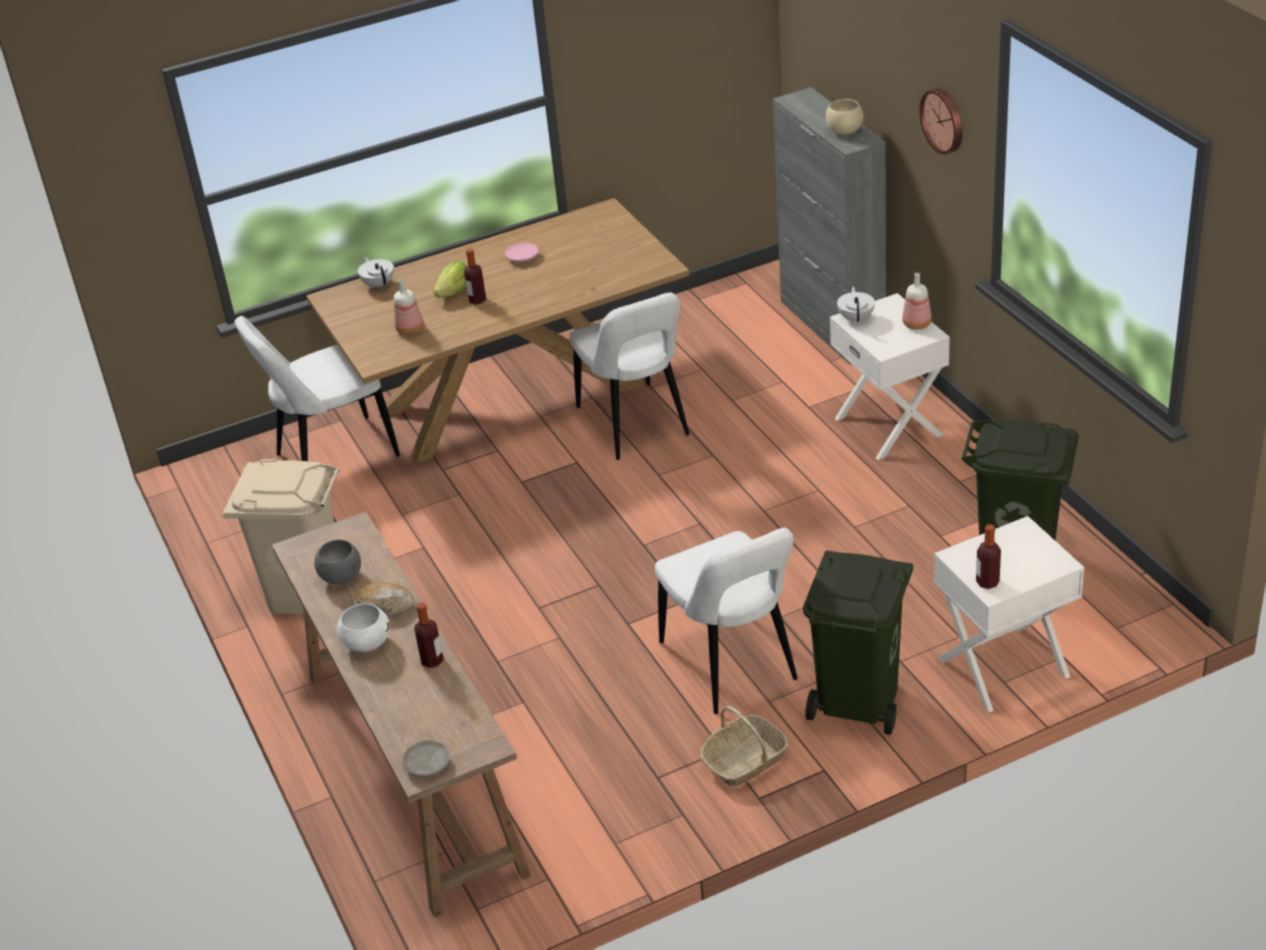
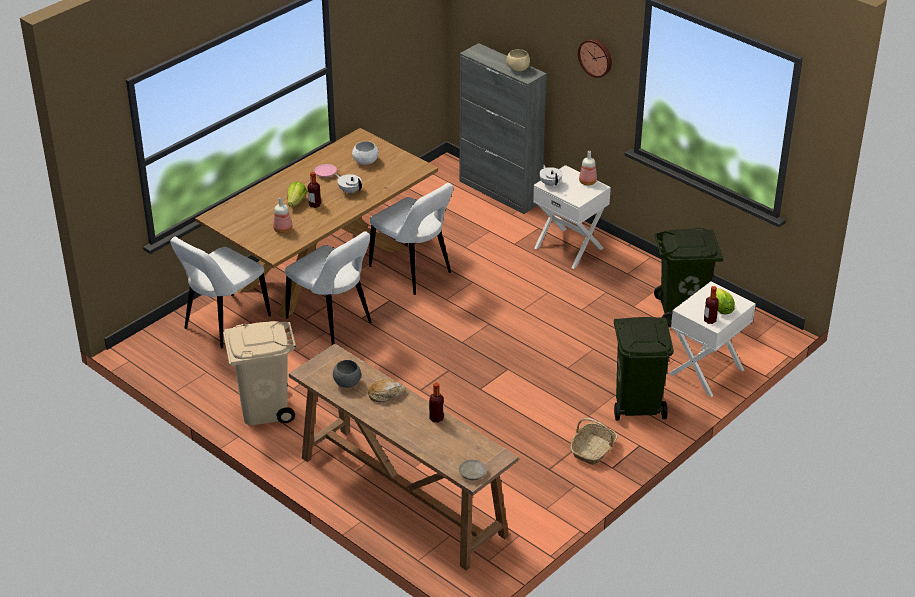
camera: 25 degrees left, 0 degrees up
white bowl [337,604,390,652] -> white bowl moved to [352,141,379,165]
white teapot [358,257,394,289] -> white teapot moved to [336,174,362,194]
white chair [655,528,798,714] -> white chair moved to [285,231,371,345]
none -> lettuce [716,288,735,314]

